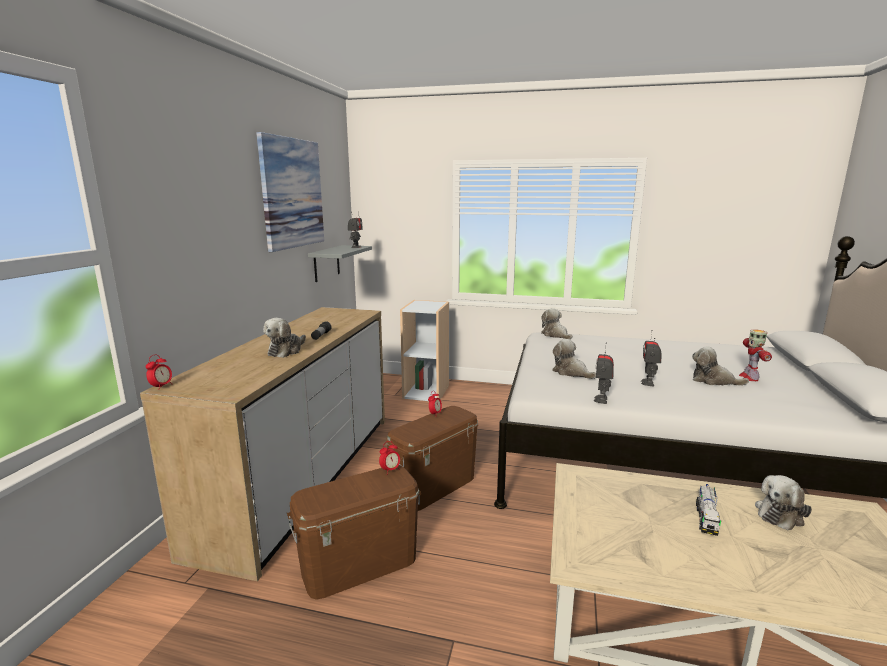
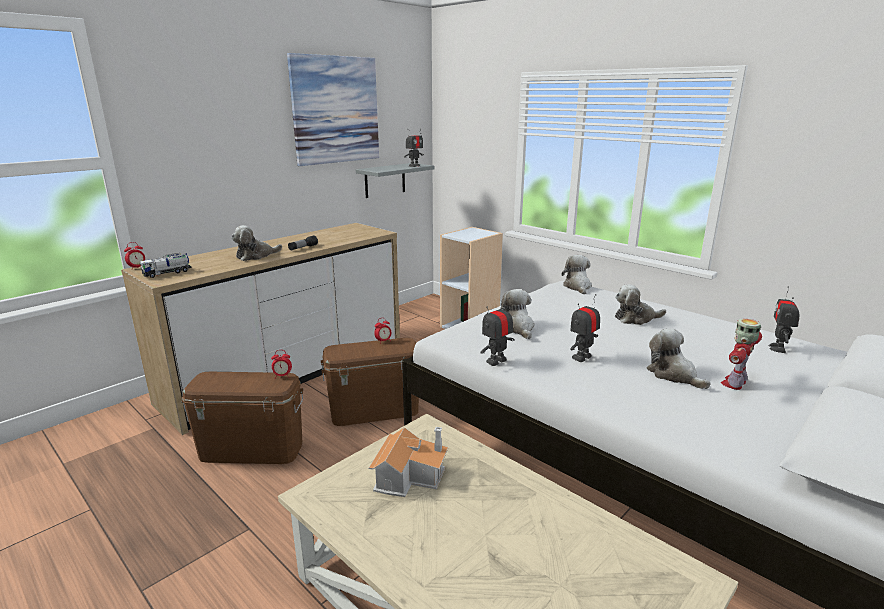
camera: 30 degrees right, 5 degrees up
toy truck [696,484,721,536] -> toy truck moved to [139,253,192,278]
plush toy [755,475,812,531] -> plush toy moved to [615,284,666,325]
none -> toy house [369,427,448,497]
none -> toy robot [768,287,799,353]

